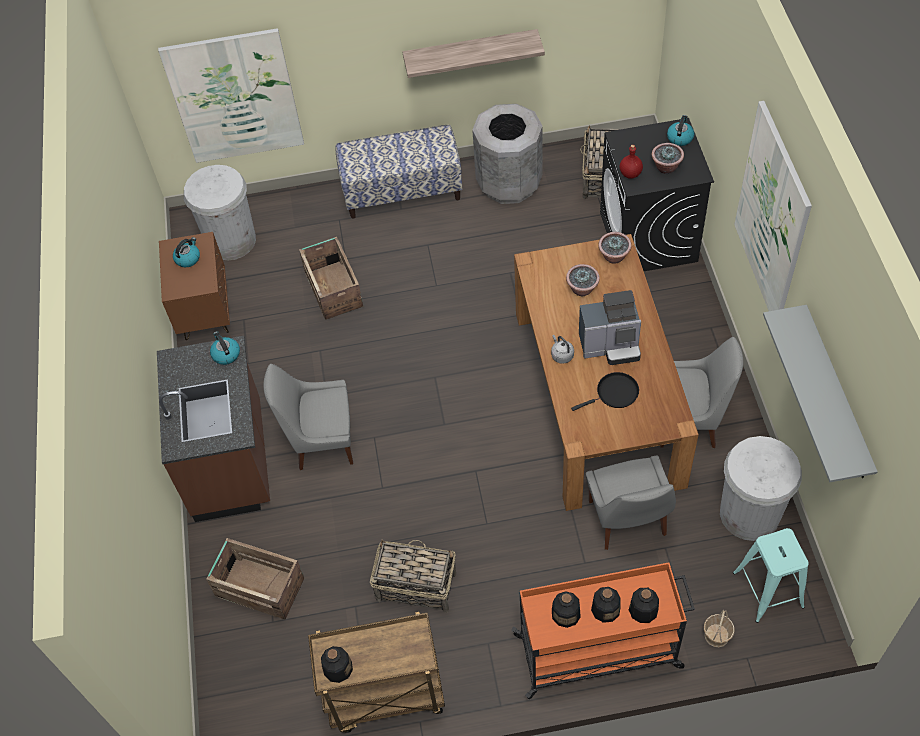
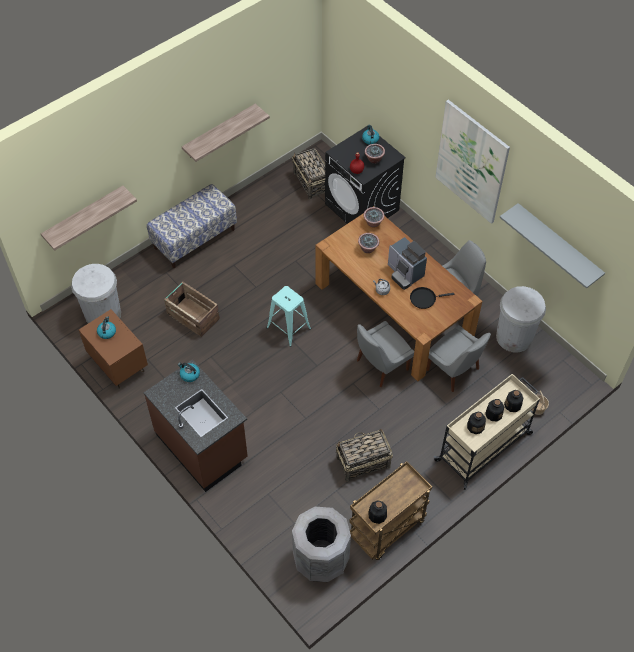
camera: 35 degrees left, 0 degrees up
picture [158,28,304,163] -> shelf [41,186,137,251]
crate [206,538,304,620] -> none
grey chair [263,364,353,470] -> grey chair moved to [357,321,414,387]
grey trash can [472,104,543,204] -> grey trash can moved to [292,507,351,582]
orange cart [511,562,695,699] -> beige cart [434,374,540,490]
black frying pan [571,372,639,411] -> black frying pan turned 135 degrees counterclockwise [410,287,455,309]
coffee machine [579,290,641,365] -> coffee machine turned 90 degrees clockwise [388,237,427,290]
turquoise stool [733,528,809,623] -> turquoise stool moved to [267,286,311,347]

